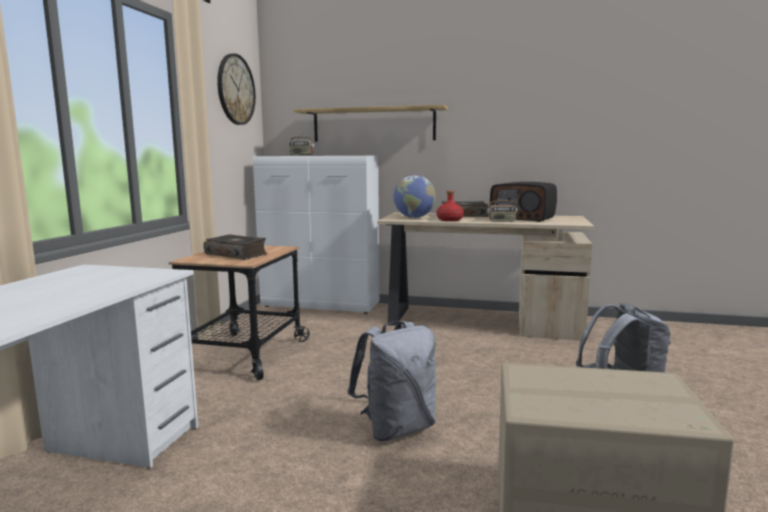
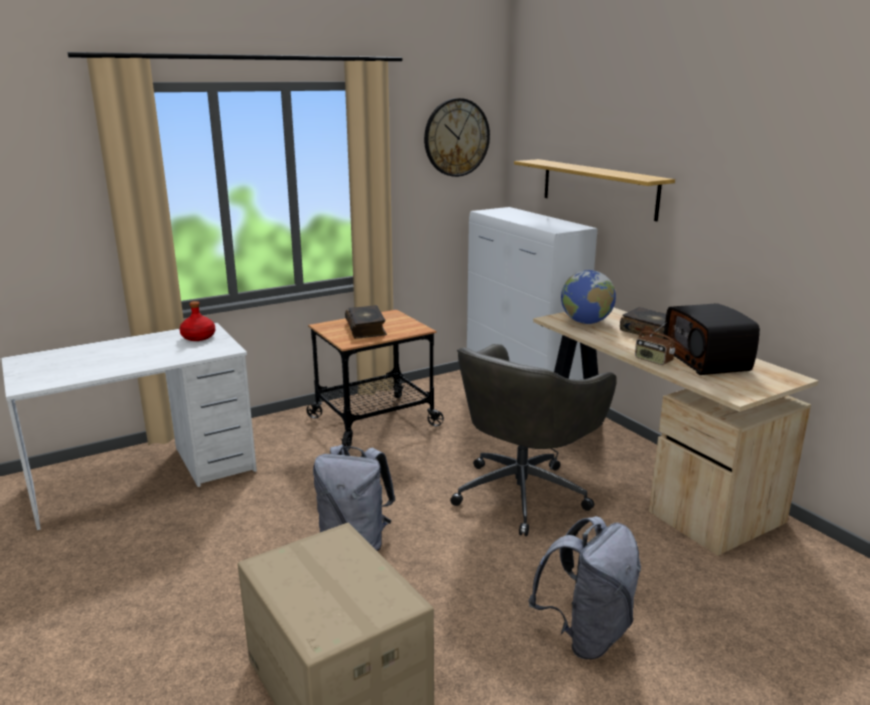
camera: 45 degrees right, 10 degrees up
radio [289,129,314,156] -> none
red bottle [437,191,464,221] -> red bottle moved to [180,301,215,341]
none -> grey office chair [450,344,617,536]

